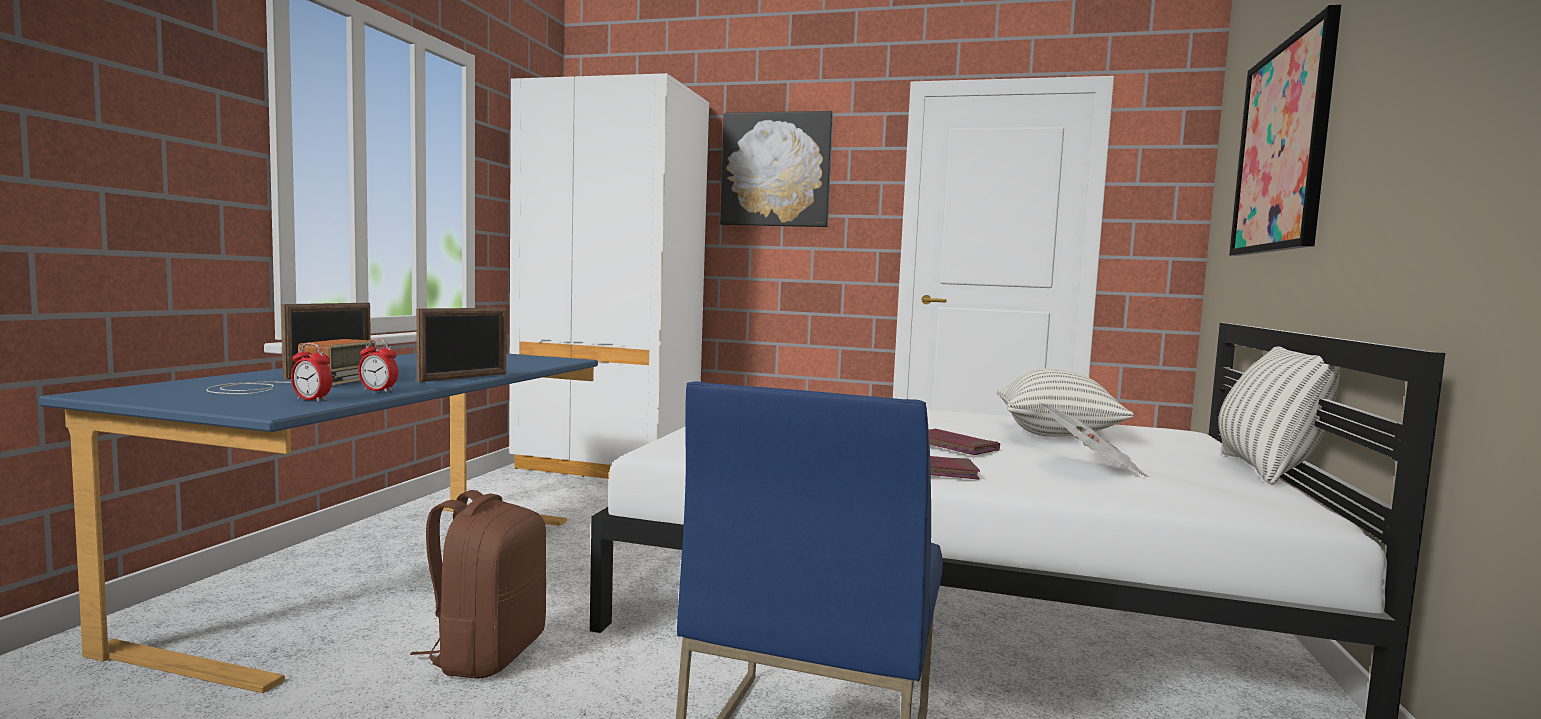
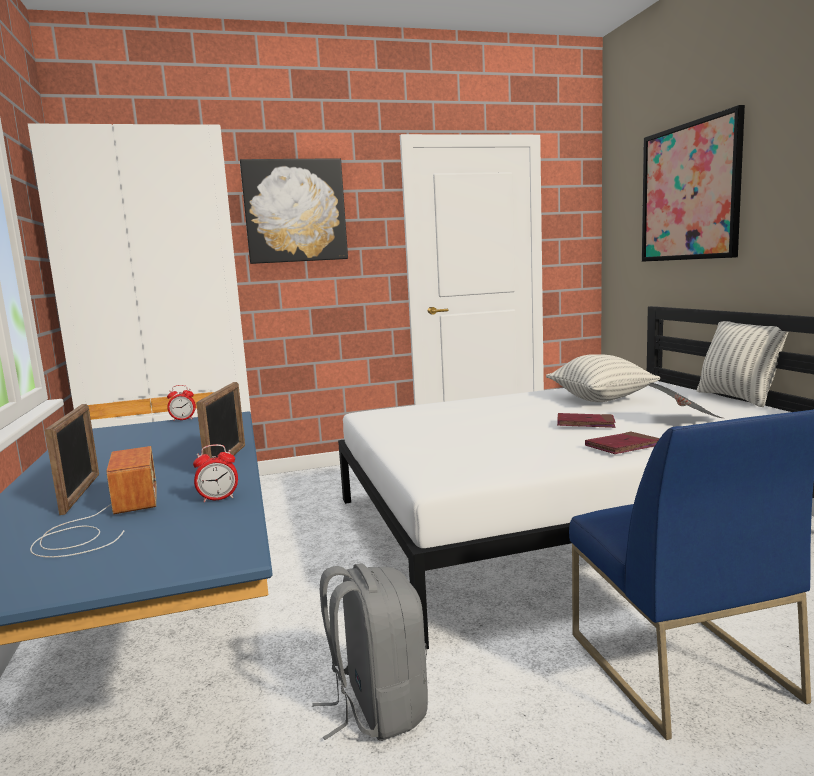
camera: 30 degrees left, 5 degrees up
alarm clock [291,343,332,402] -> alarm clock moved to [167,385,196,421]
brown backpack [410,490,546,679] -> grey backpack [312,563,428,741]

